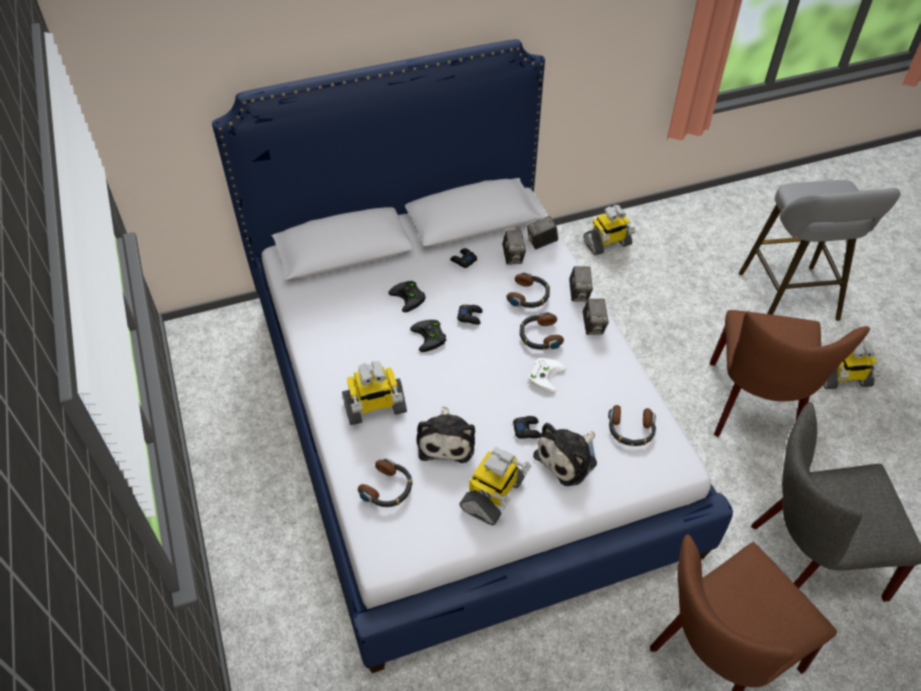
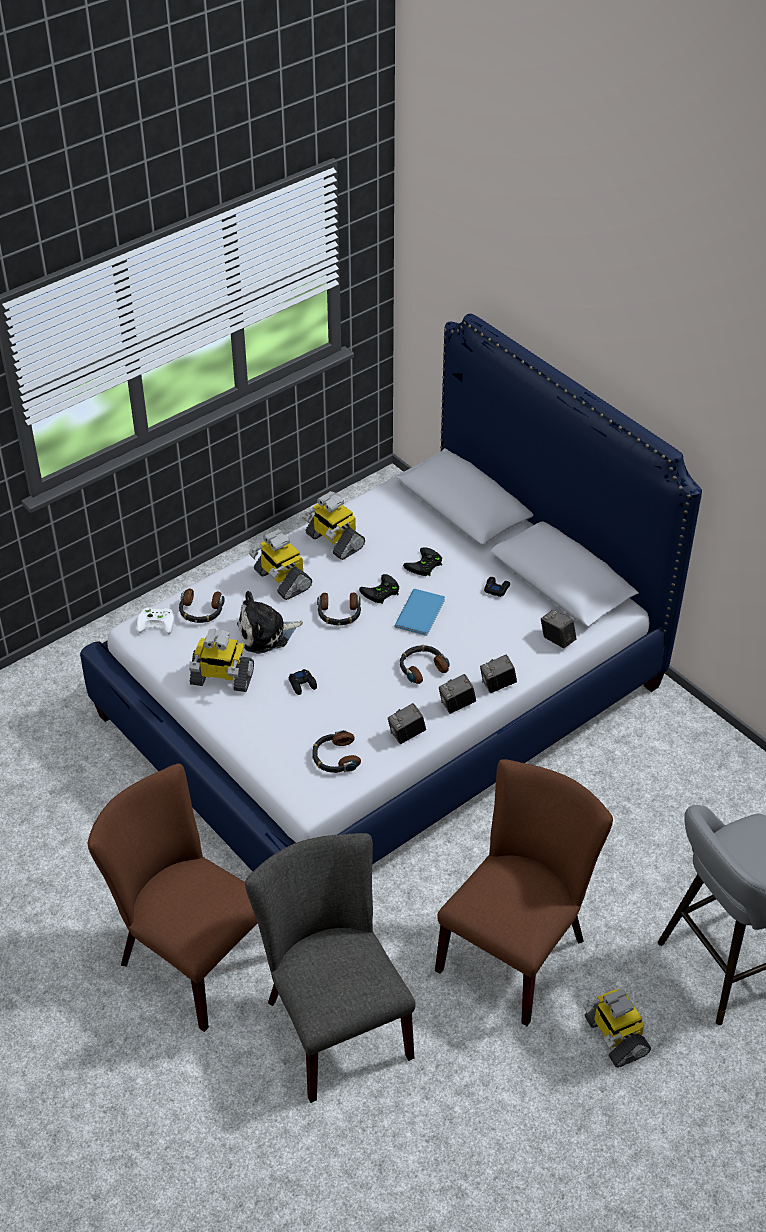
camera: 70 degrees right, 5 degrees down
black game controller [457,305,483,325] -> blue book [394,589,445,636]
camera [502,230,526,265] -> camera moved to [388,703,426,744]
headphones [506,272,550,308] -> headphones moved to [317,593,361,625]
white game controller [528,358,566,393] -> white game controller moved to [137,607,174,634]
plush toy [533,423,597,486] -> none
toy robot [583,205,636,255] -> toy robot moved to [302,491,365,560]
brown chair [710,310,870,437] -> brown chair turned 135 degrees clockwise [435,759,613,1026]

